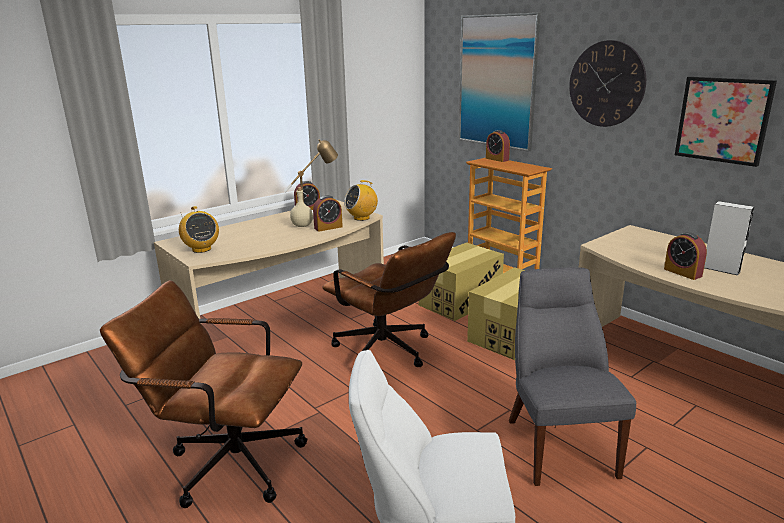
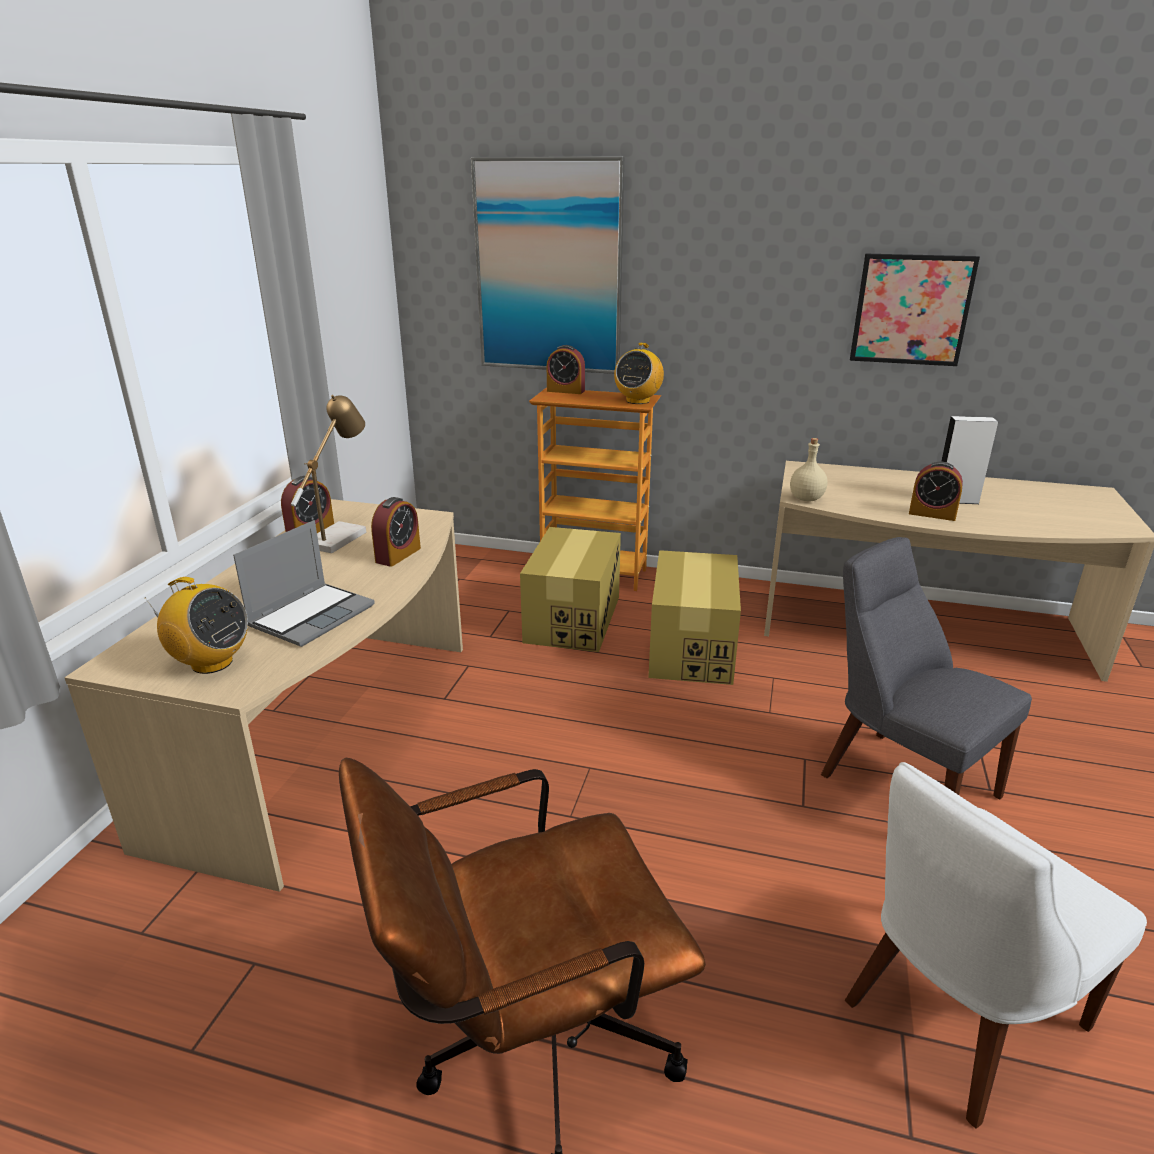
camera: 35 degrees left, 5 degrees up
beige bottle [290,187,313,227] -> beige bottle moved to [790,438,827,502]
brown office chair [322,232,456,367] -> none
radio [344,180,378,221] -> radio moved to [614,343,664,404]
wall clock [569,40,646,127] -> none
none -> laptop [233,520,375,647]

